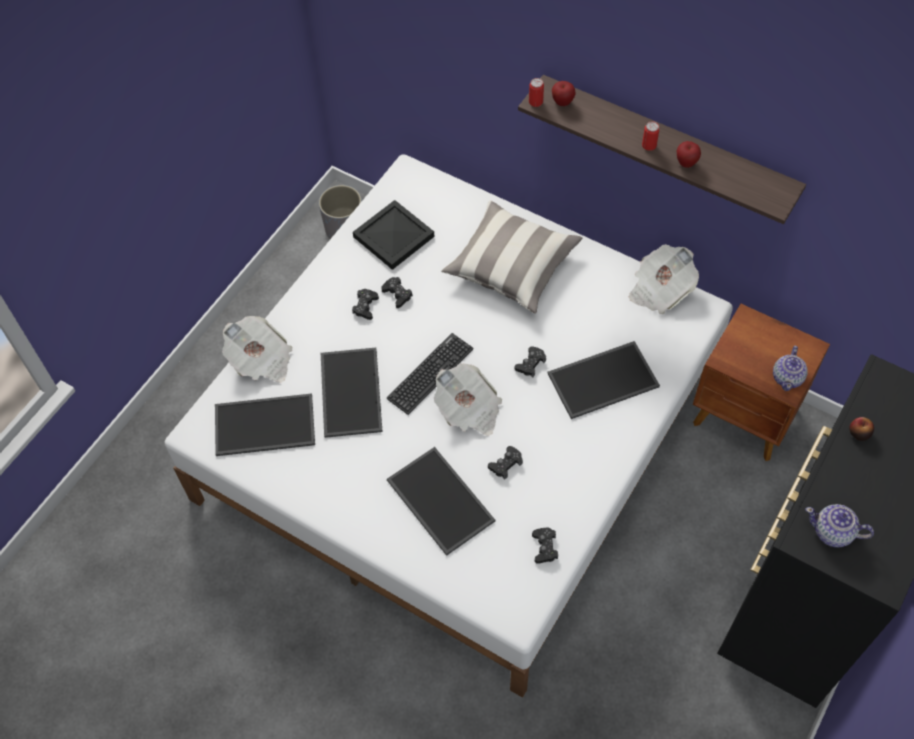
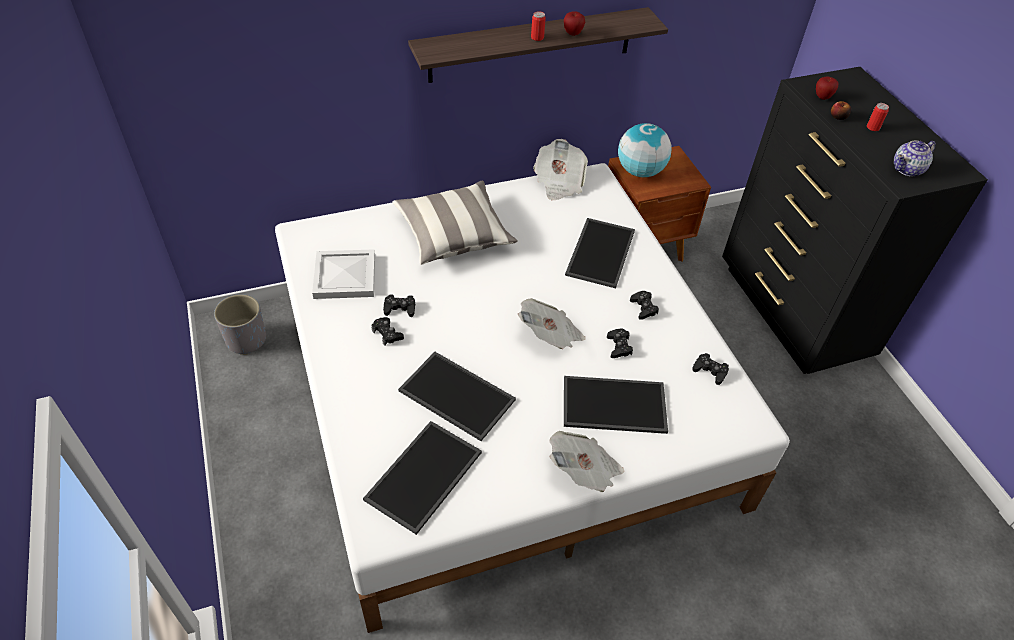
camera: 55 degrees left, 10 degrees down
newspaper [222,316,293,383] -> newspaper moved to [549,431,624,492]
black tray [353,200,435,270] -> white tray [312,249,375,299]
keyboard [387,333,474,415] -> none
black game controller [514,346,546,378] -> black game controller moved to [630,291,659,320]
can [529,78,544,107] -> can moved to [867,103,889,131]
apple [552,81,576,106] -> apple moved to [816,77,839,100]
teapot [773,346,808,391] -> none
none -> globe [618,123,672,177]

